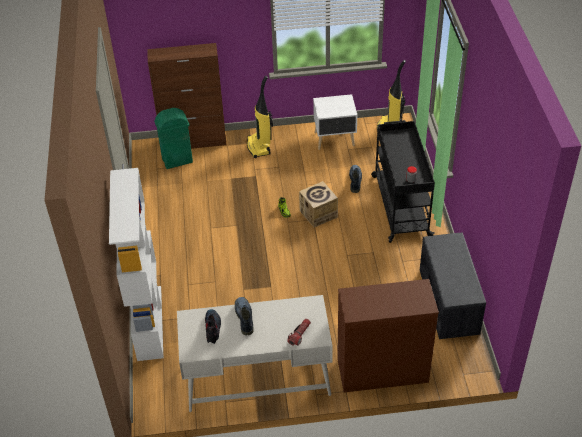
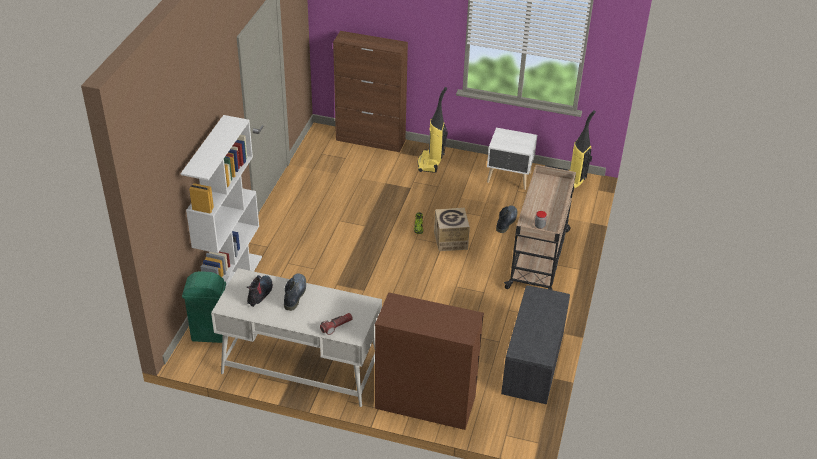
camera: 20 degrees right, 5 degrees down
green trash can [154,108,193,169] -> green trash can moved to [182,271,226,343]
black cart [371,120,435,243] -> beige cart [504,165,576,290]

